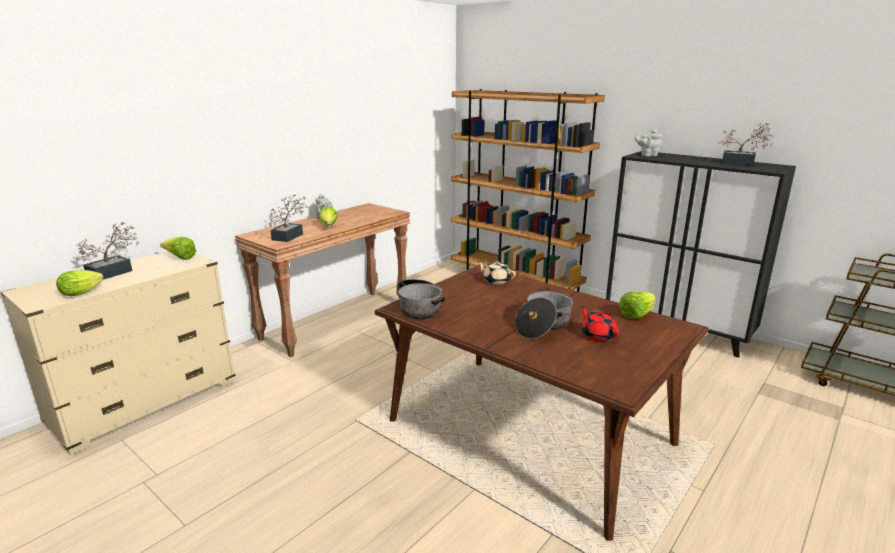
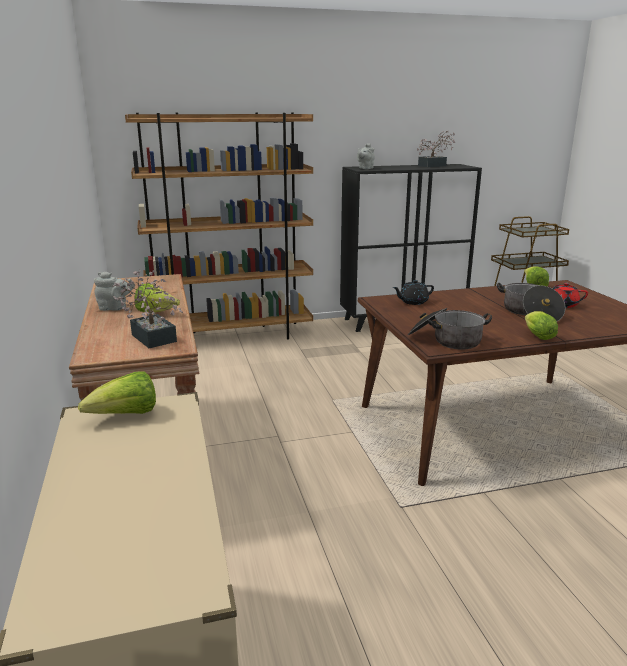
camera: 55 degrees left, 0 degrees up
lettuce [56,270,104,296] -> lettuce moved to [525,311,558,340]
potted plant [73,222,139,280] -> none
beige teapot [477,261,516,285] -> black teapot [393,280,434,305]

